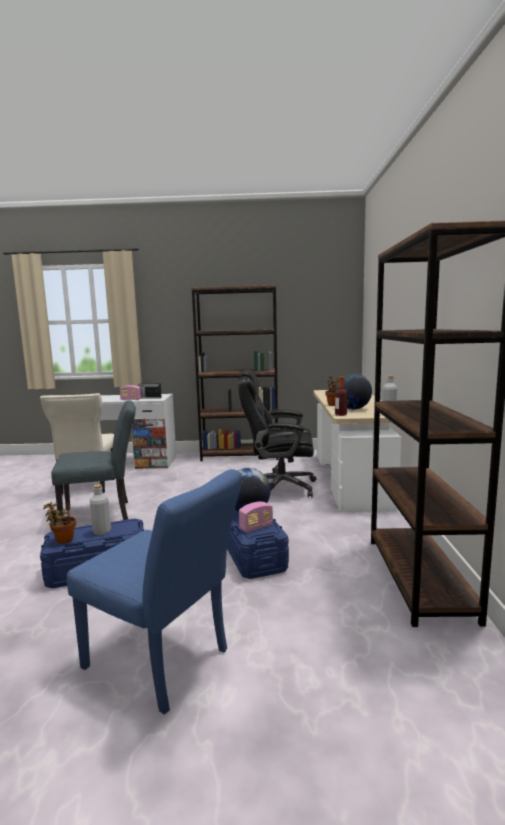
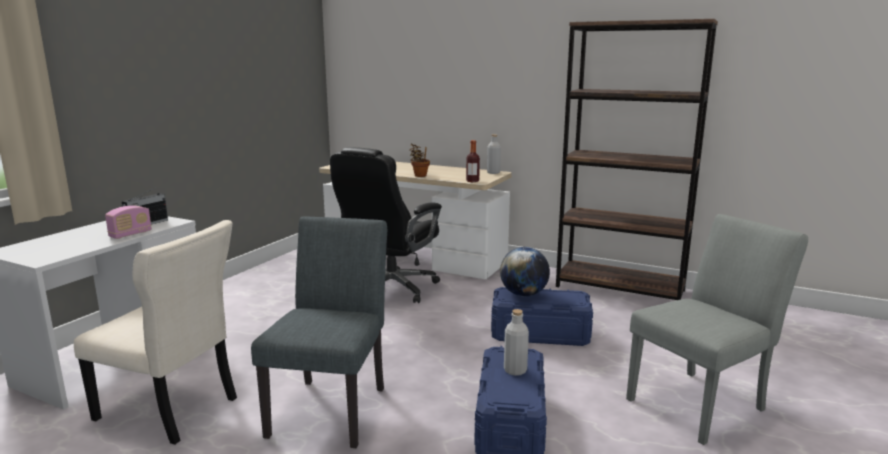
camera: 65 degrees left, 5 degrees up
potted plant [43,502,76,544] -> none
blue chair [67,469,242,715] -> grey chair [626,214,808,445]
brown bookcase [191,285,279,461] -> none
radio [239,502,273,533] -> none
globe [335,373,372,410] -> none

